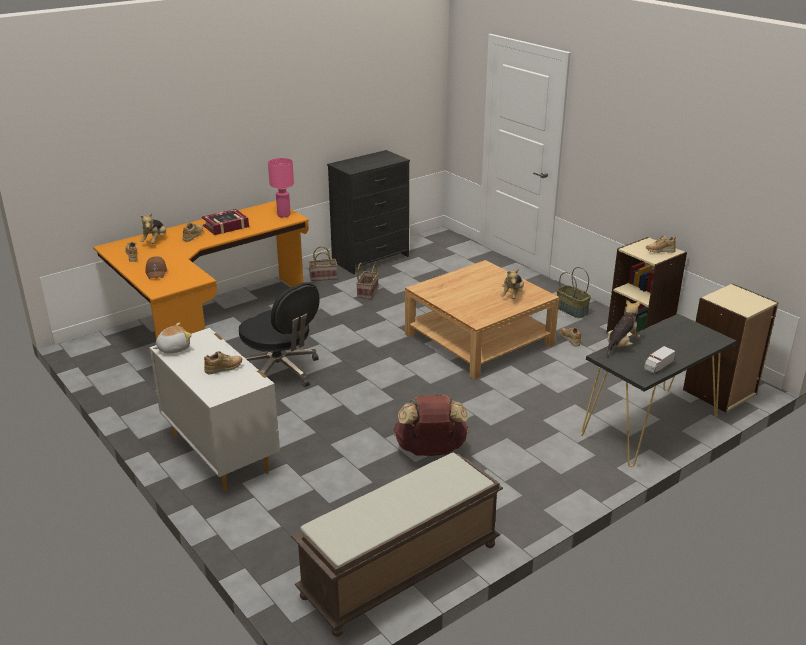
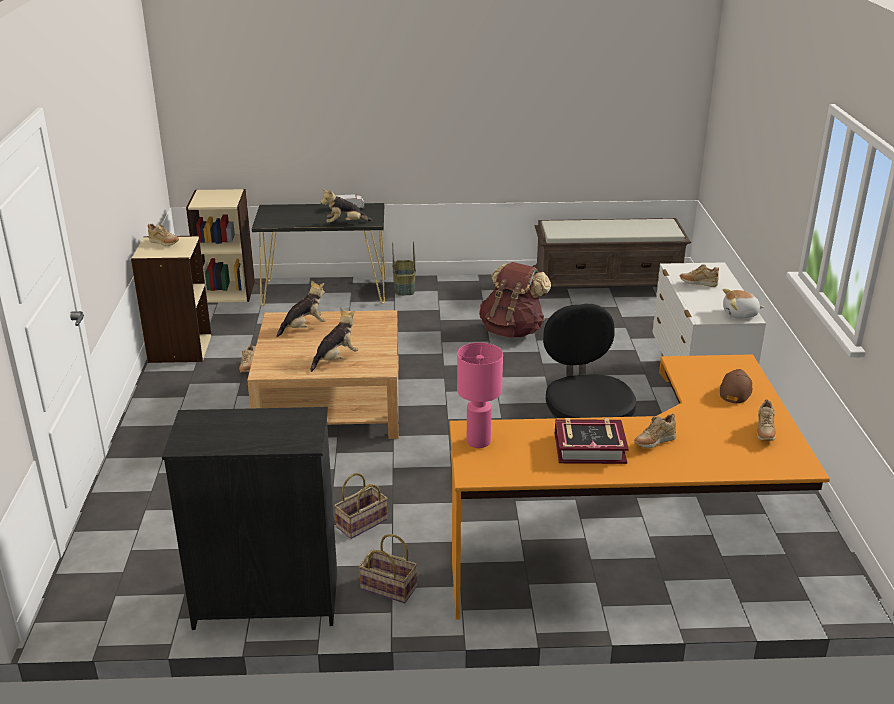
camera: 145 degrees left, 0 degrees up
plush toy [140,213,166,244] -> plush toy moved to [310,309,358,372]
basket [557,267,591,318] -> basket moved to [392,241,416,295]

